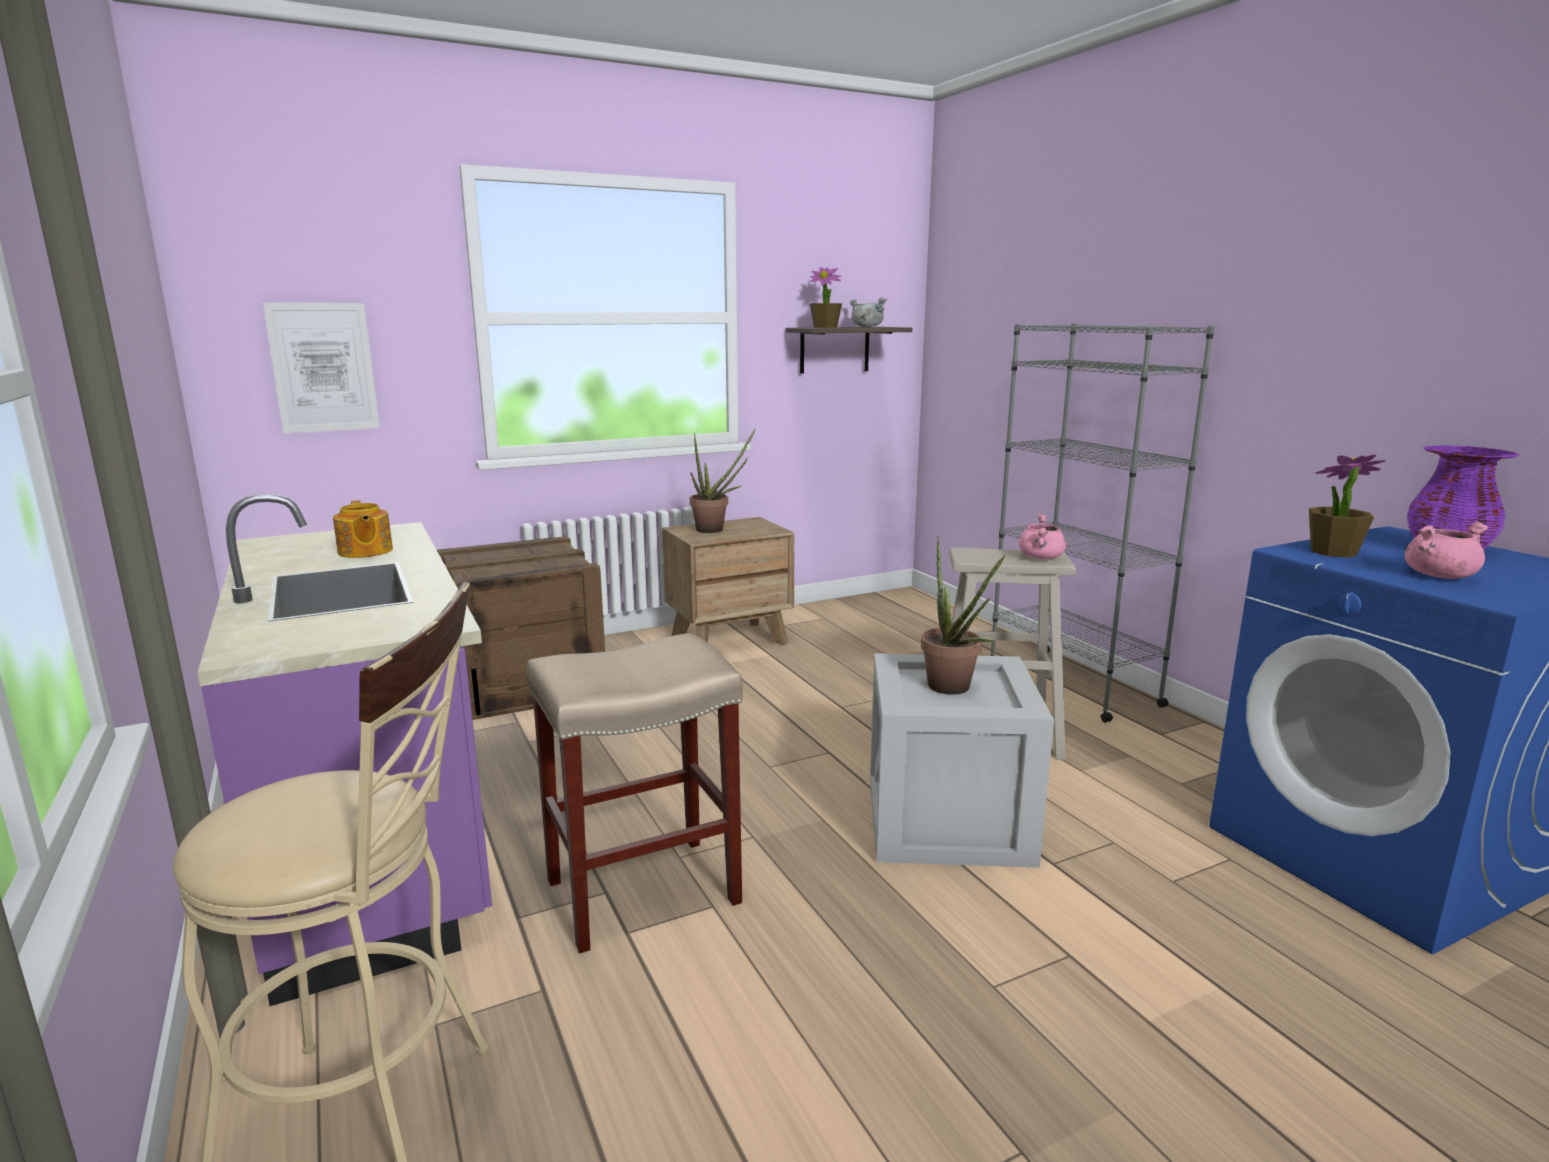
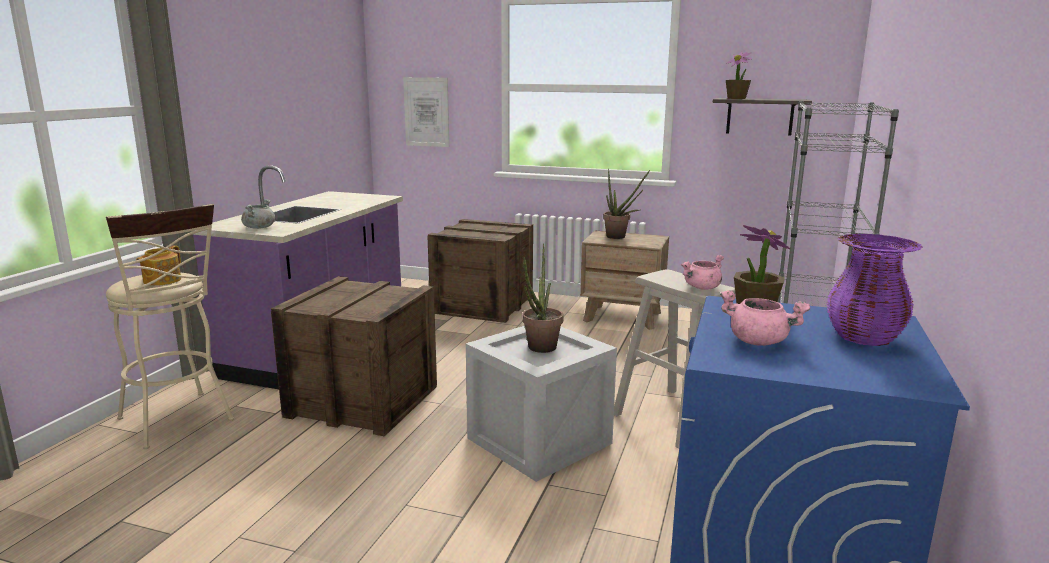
camera: 45 degrees right, 0 degrees up
teapot [333,500,393,558] -> teapot moved to [136,245,181,286]
beige stool [527,633,743,954] -> crate [271,276,437,436]
grey cooking pot [849,298,887,327] -> grey cooking pot moved to [241,199,275,229]

